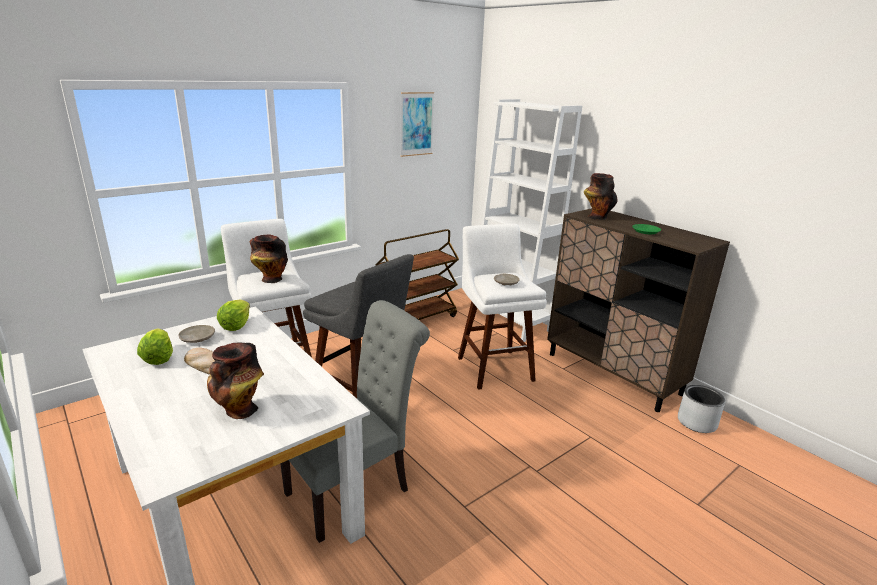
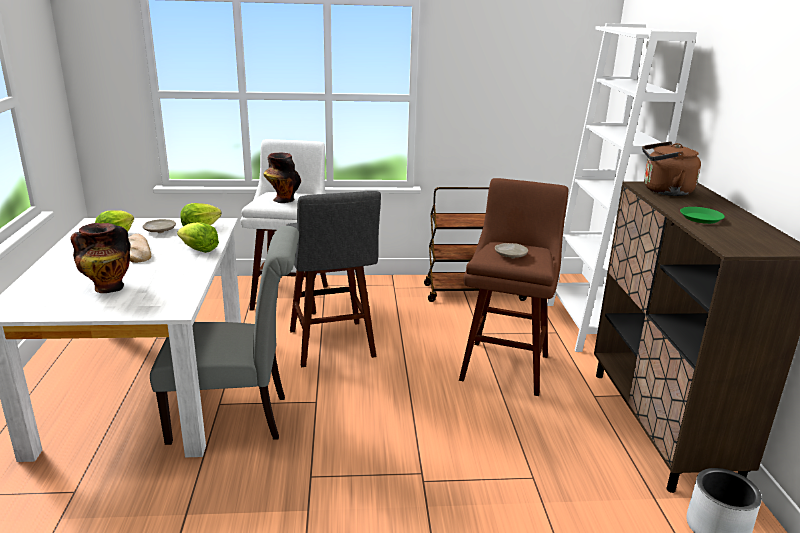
camera: 35 degrees right, 0 degrees up
picture [401,92,434,157] -> none
white stool [458,224,547,390] -> brown stool [459,178,568,396]
vase [584,173,618,220] -> brown kettle [642,142,701,196]
none -> lettuce [177,222,219,253]

